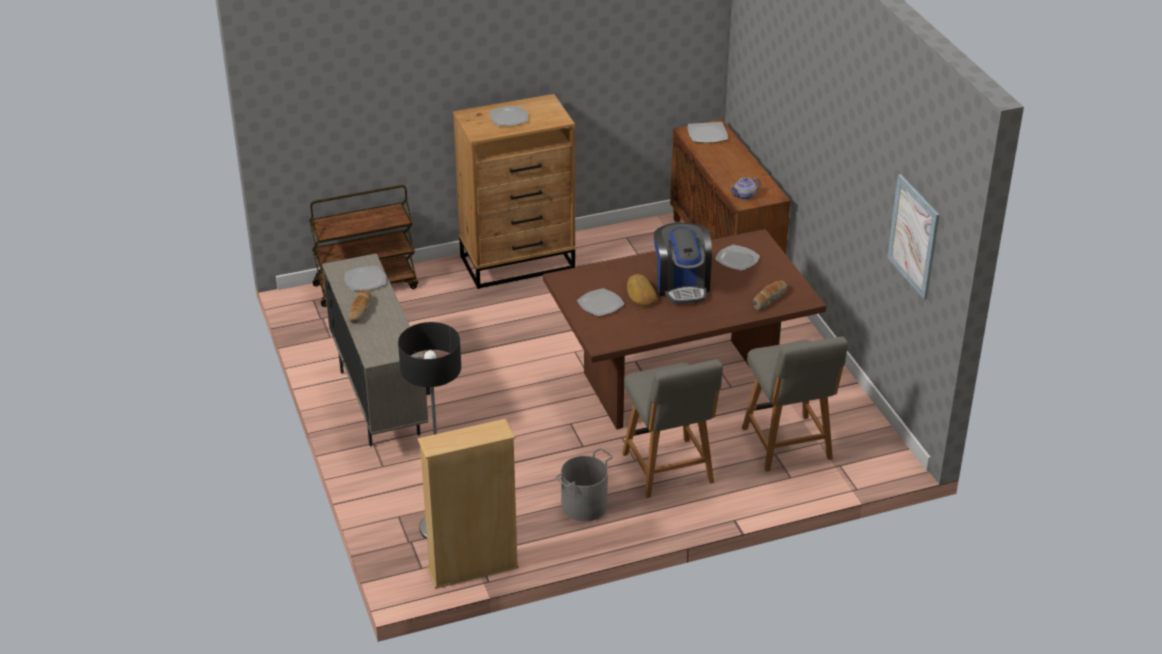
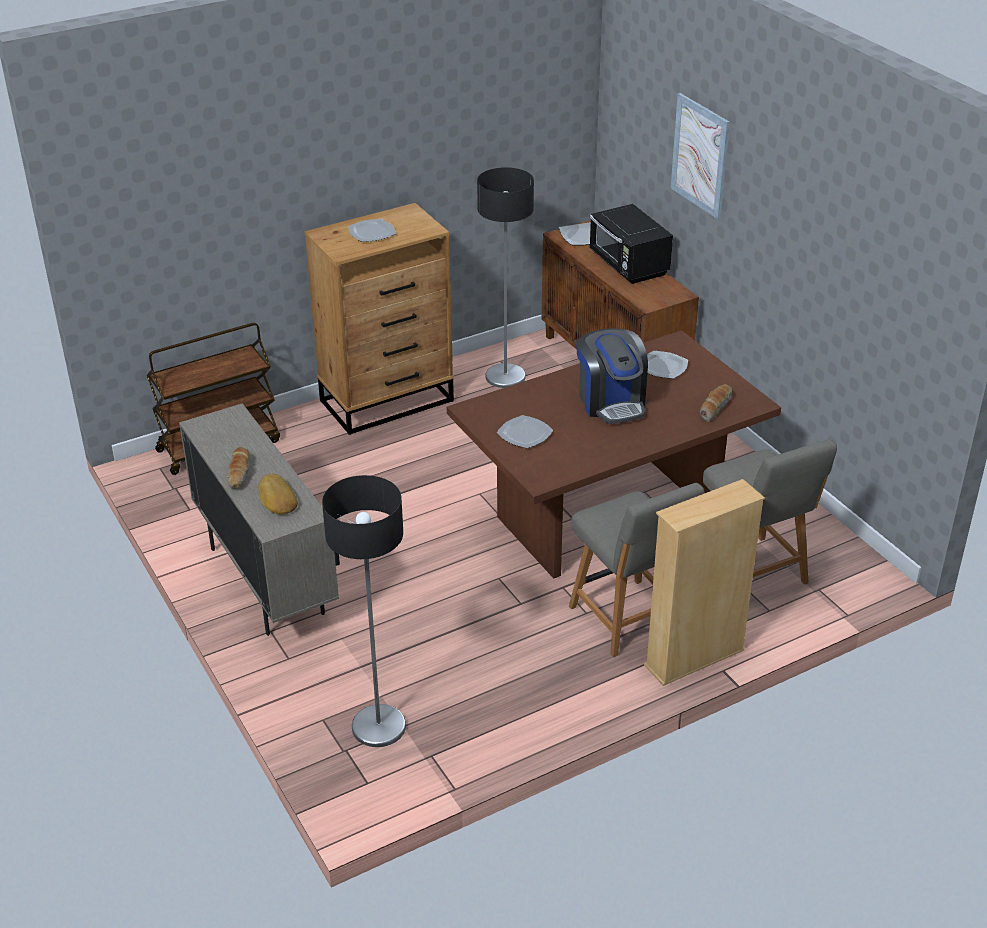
camera: 10 degrees left, 0 degrees up
plate [344,266,386,291] -> none
beige bookcase [418,419,519,589] -> beige bookcase moved to [644,479,765,686]
grey bucket [555,448,613,521] -> none
bread [627,274,657,306] -> bread moved to [258,474,298,514]
teapot [730,177,761,200] -> none
picture [887,174,939,300] -> picture moved to [671,93,730,219]
none -> floor lamp [477,167,534,388]
none -> black microwave [589,204,673,284]

